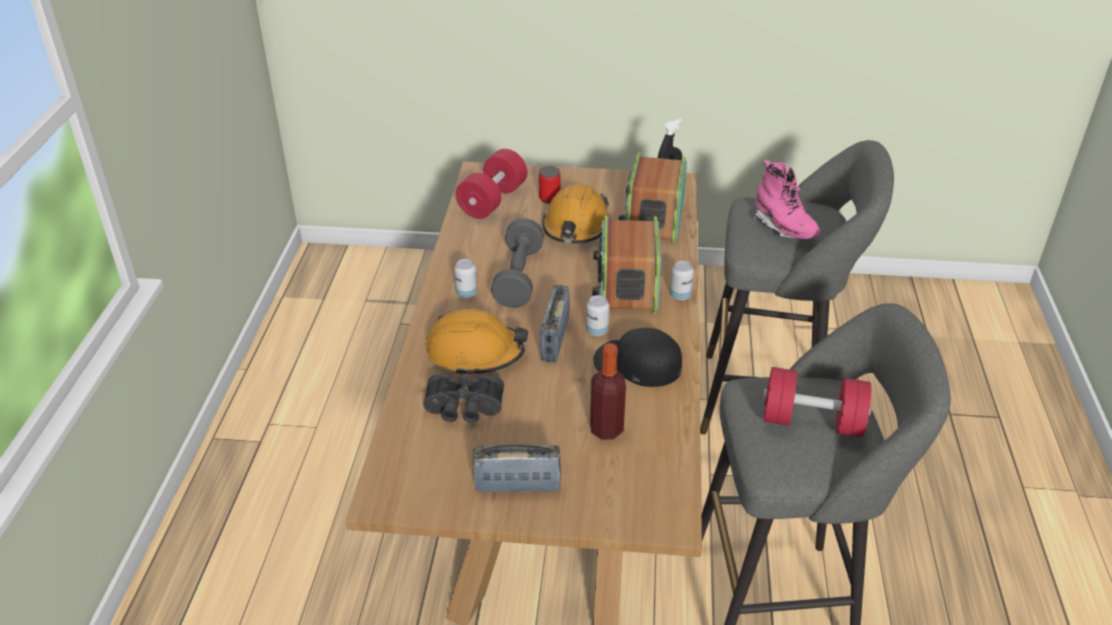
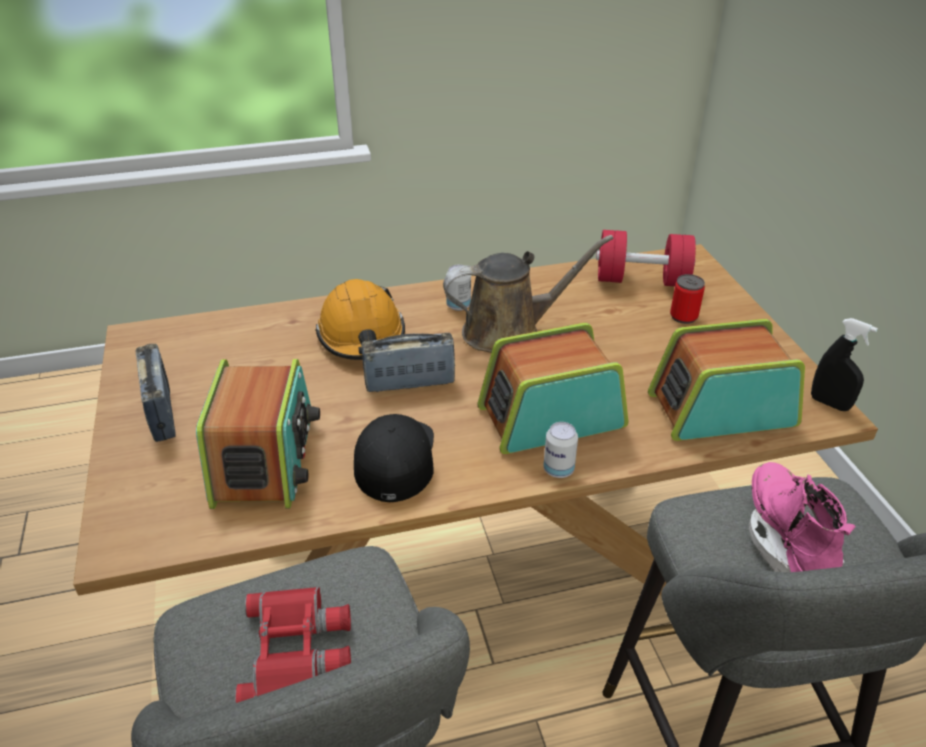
camera: 70 degrees right, 0 degrees up
black binoculars [423,374,504,423] -> none
grey dumbbell [491,218,544,308] -> brown watering can [443,235,614,353]
orange hard hat [542,183,611,244] -> none
can [586,295,609,336] -> none
bottle [590,343,626,440] -> radio [196,359,320,509]
pink boot [754,160,820,239] -> pink boot turned 135 degrees clockwise [749,462,856,572]
red dumbbell [763,367,872,438] -> red binoculars [235,587,351,703]

